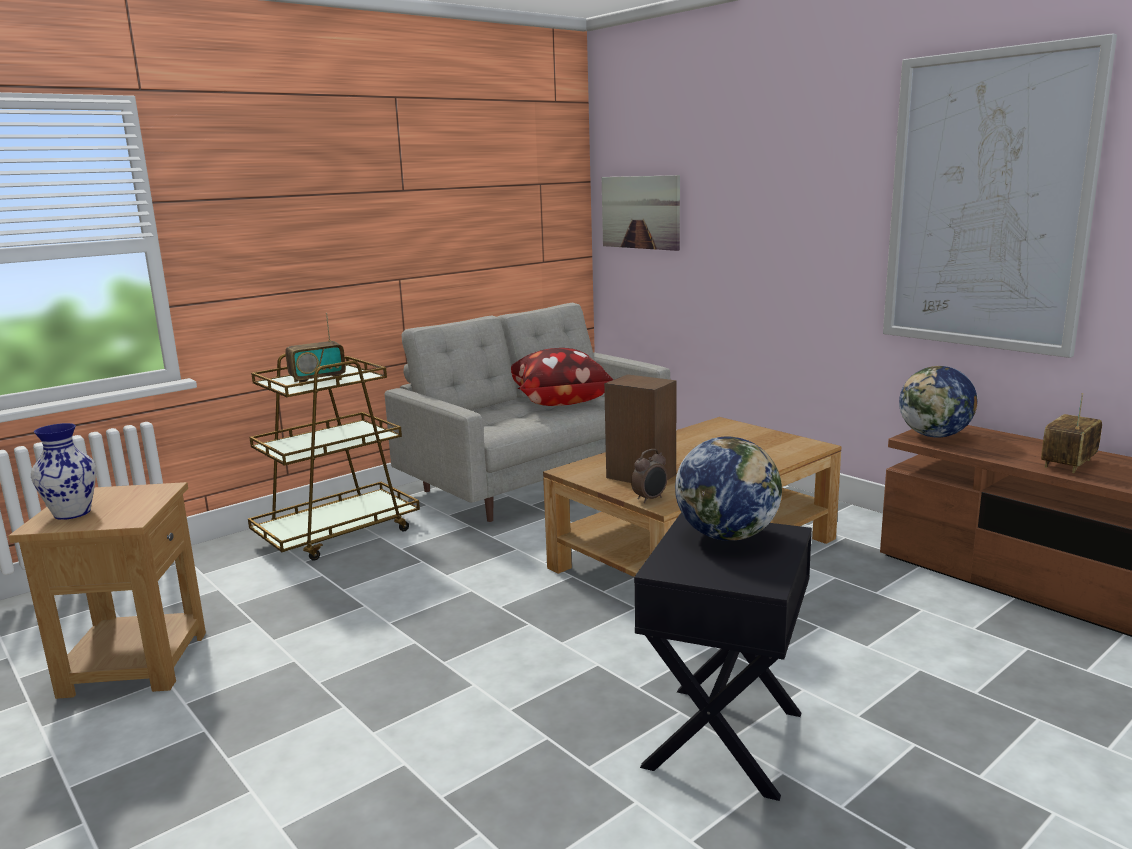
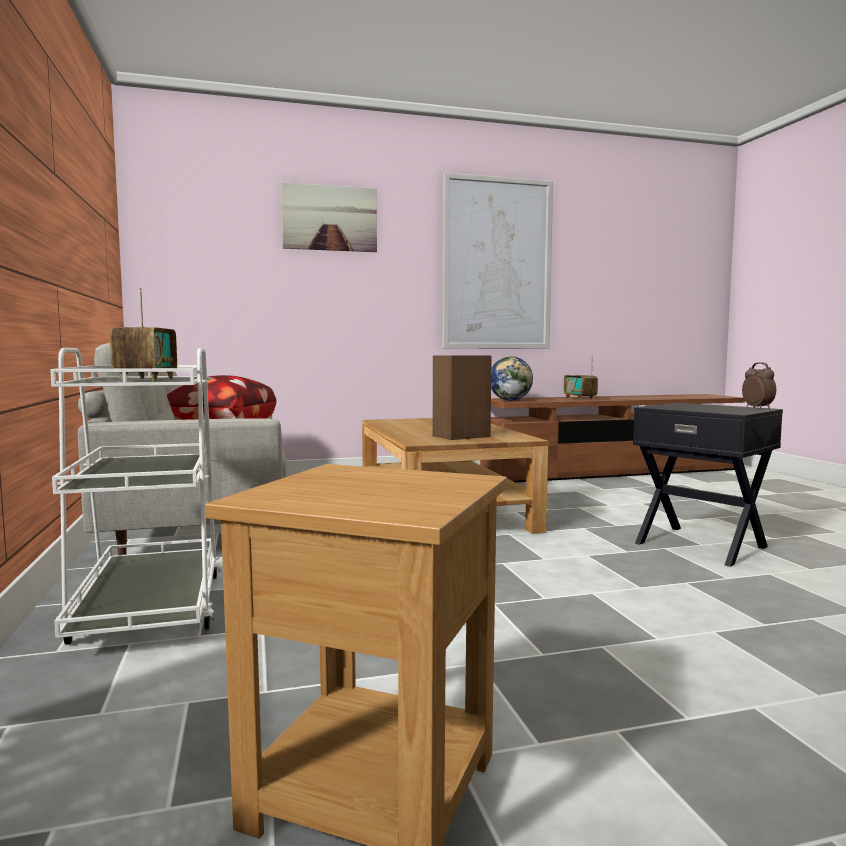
camera: 65 degrees left, 10 degrees down
vase [31,423,96,520] -> none
brown cart [248,354,420,561] -> white cart [50,348,221,645]
picture [602,175,680,251] -> picture moved to [281,182,377,252]
alarm clock [631,449,668,503] -> alarm clock moved to [742,362,776,409]
globe [675,437,782,541] -> none

